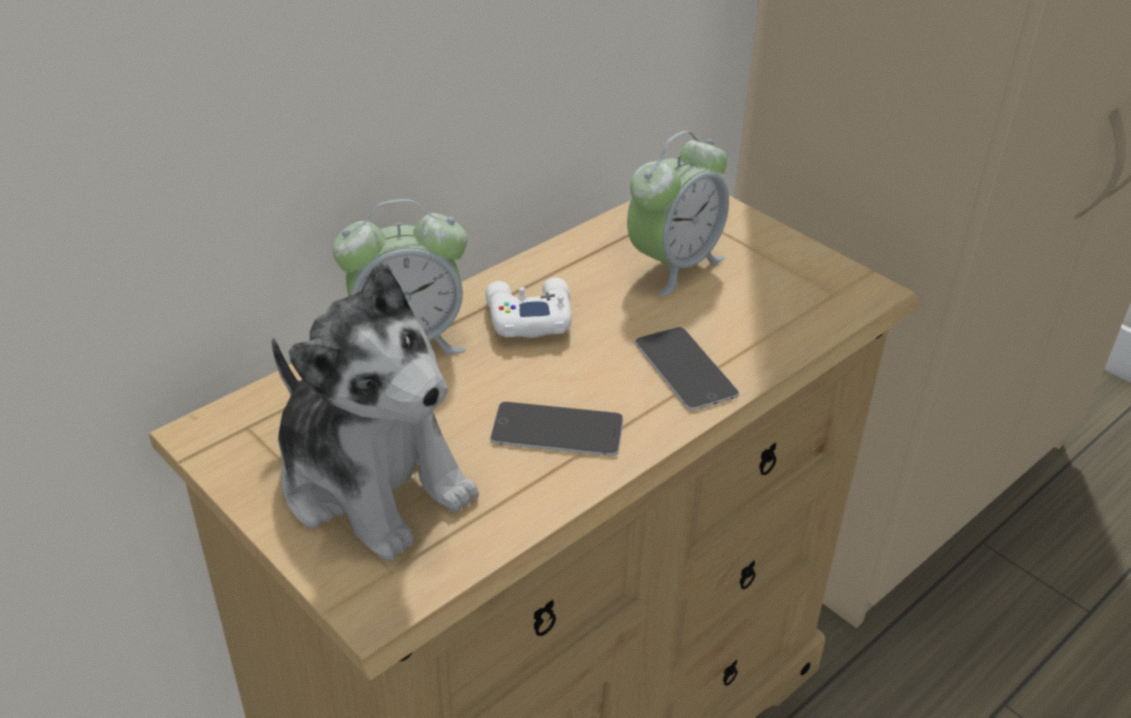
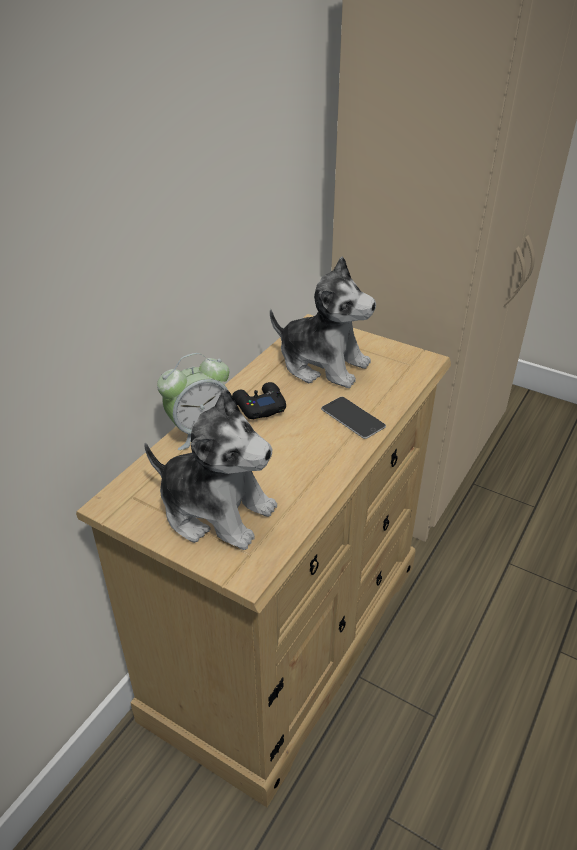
camera: 15 degrees left, 0 degrees up
white game controller [485,278,572,338] -> black game controller [232,382,286,419]
phone [490,402,623,456] -> none
alarm clock [627,131,729,296] -> plush toy [270,256,376,388]

